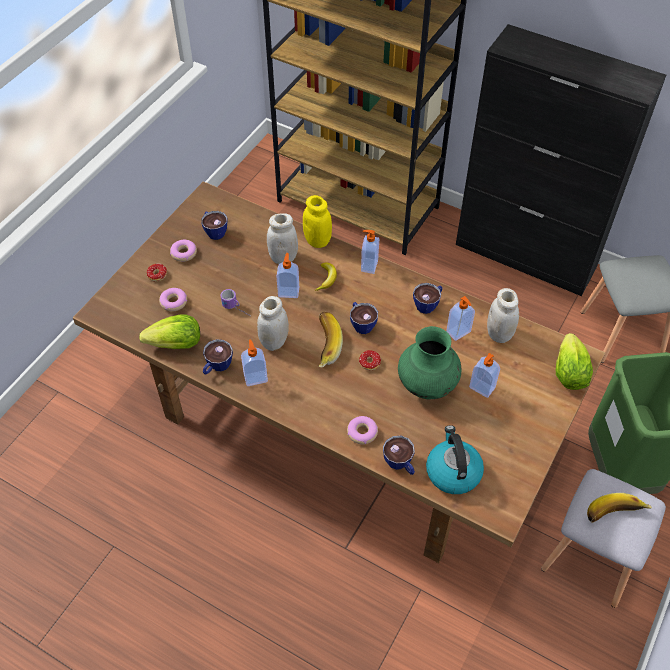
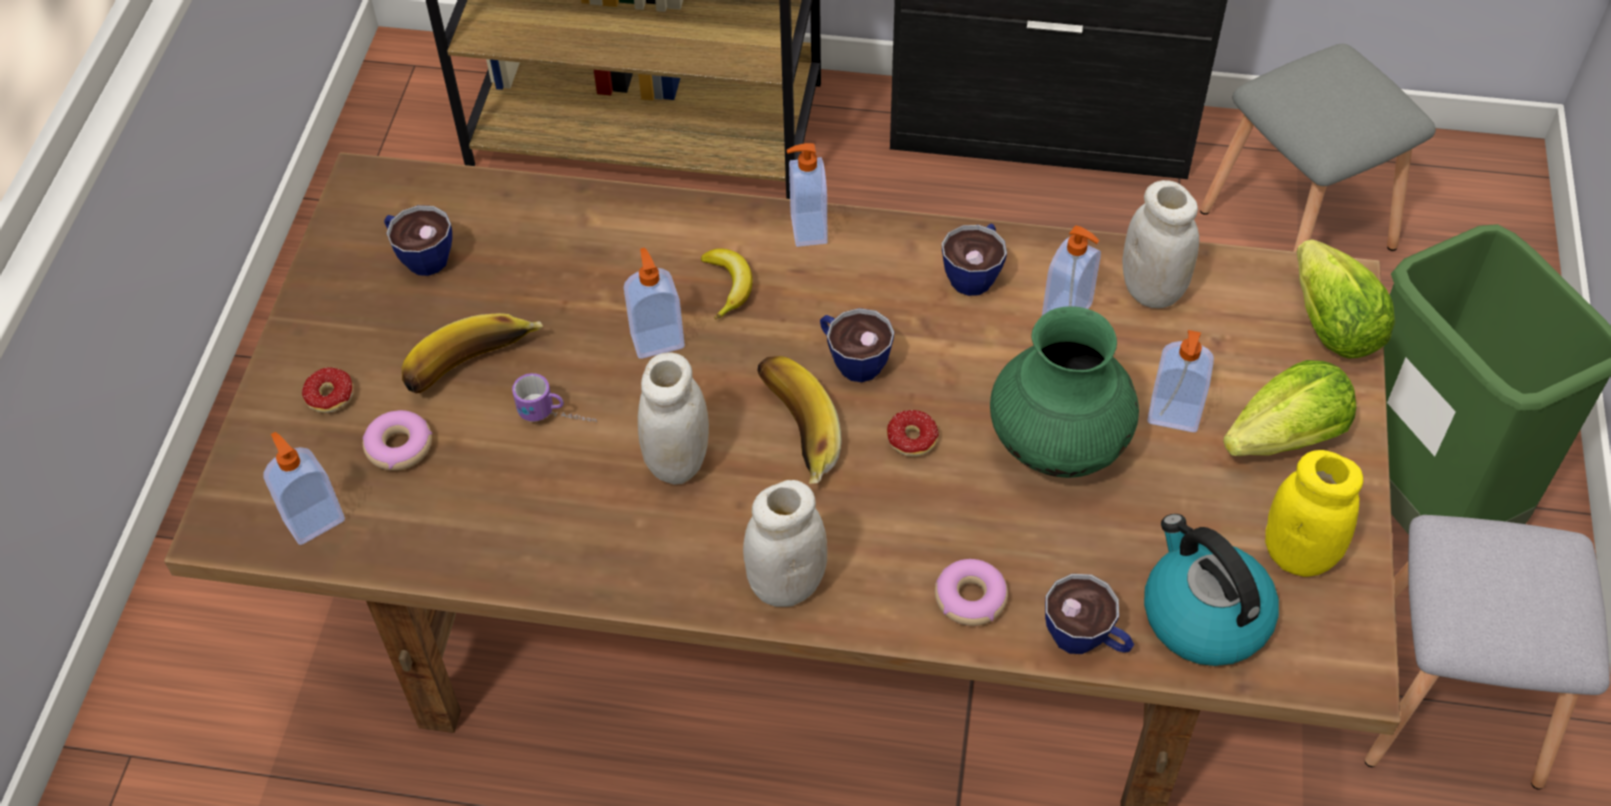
camera: 20 degrees left, 0 degrees up
lettuce [139,314,200,349] -> lettuce moved to [1223,360,1356,456]
donut [170,240,197,262] -> none
cup [203,339,233,374] -> none
soap dispenser [241,340,268,386] -> soap dispenser moved to [263,432,345,545]
white jar [267,213,298,264] -> white jar moved to [743,480,827,607]
yellow jar [303,195,332,248] -> yellow jar moved to [1265,450,1363,577]
banana [587,493,652,522] -> banana moved to [402,313,543,393]

